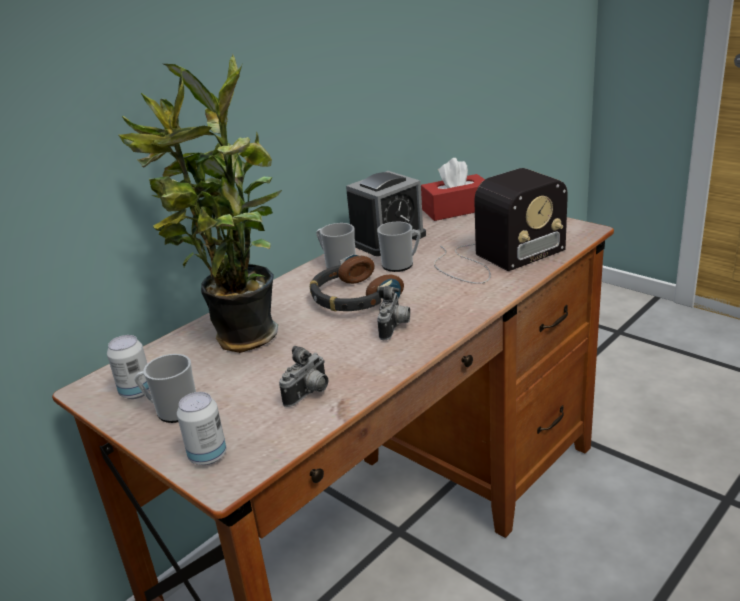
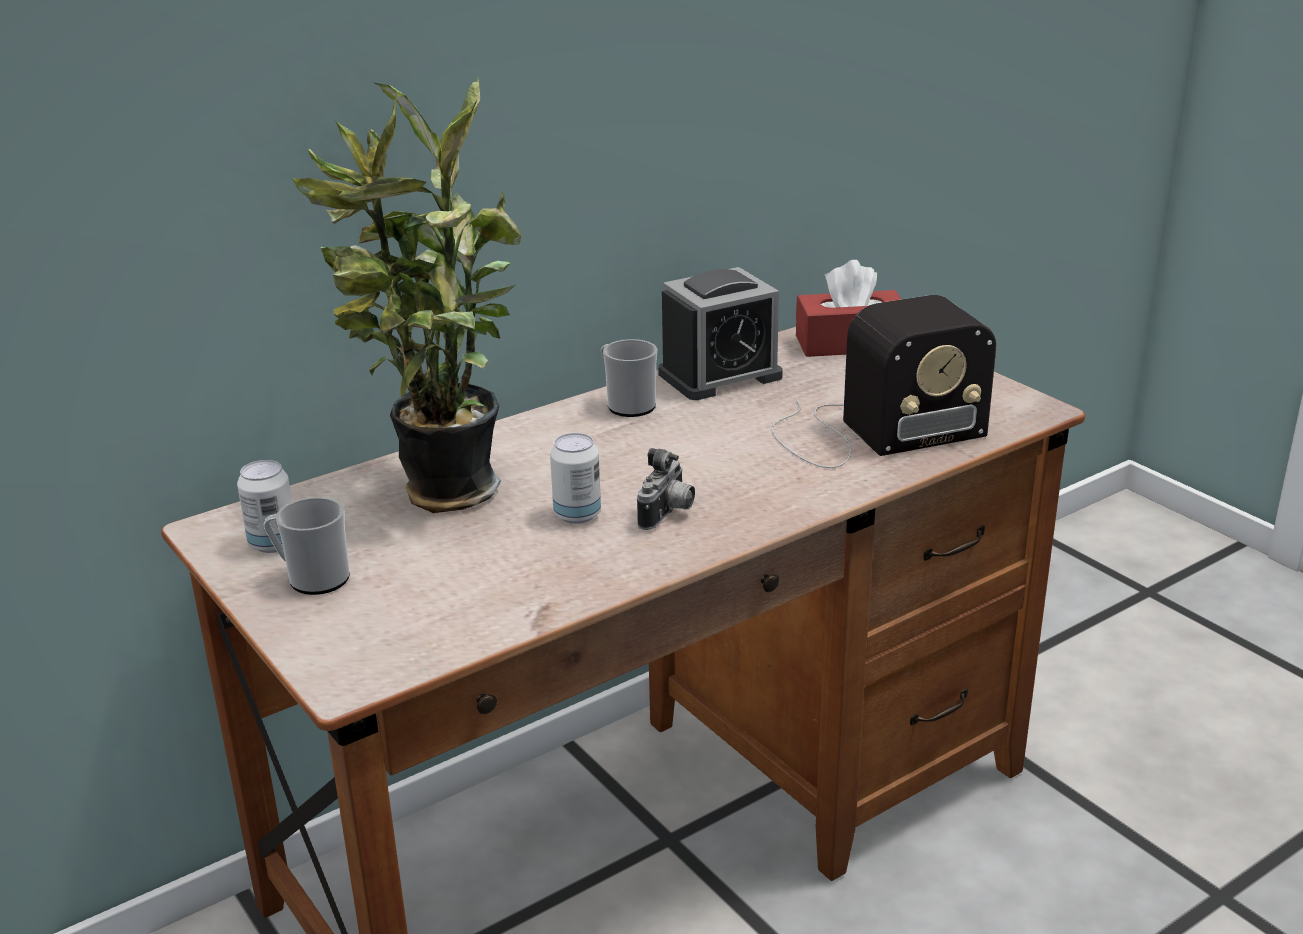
camera: 10 degrees right, 0 degrees up
can [177,392,227,465] -> can moved to [550,433,601,524]
camera [279,346,328,407] -> none
headphones [310,254,404,311] -> none
mug [377,221,421,272] -> none

